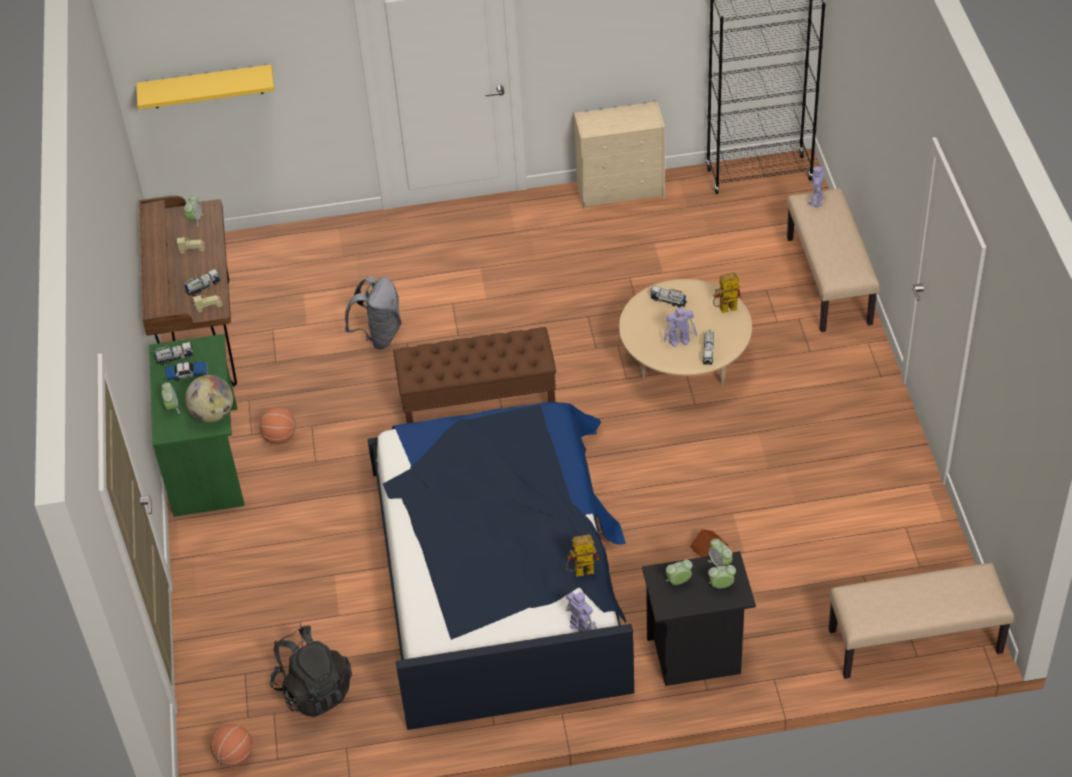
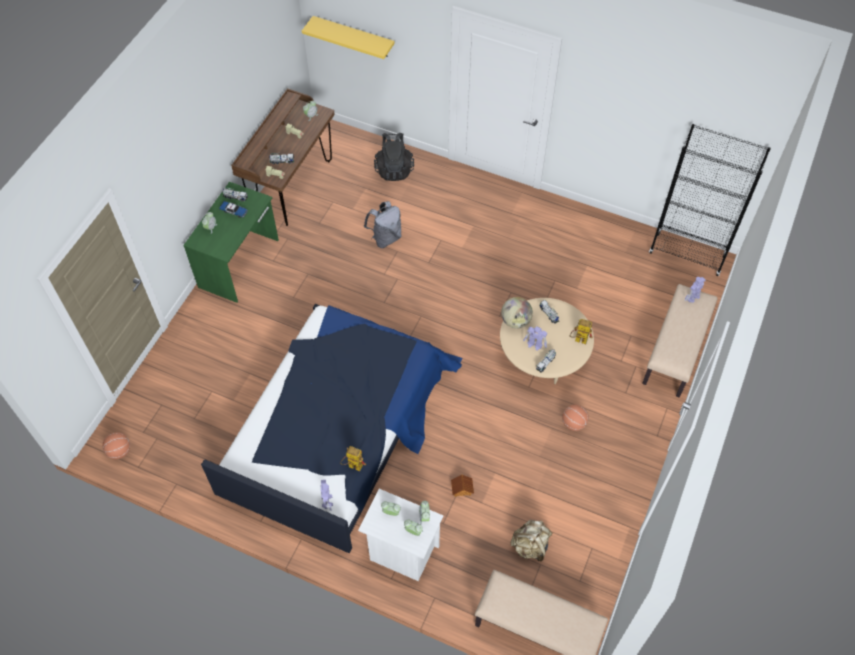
camera: 30 degrees right, 10 degrees up
globe [185,375,233,422] -> globe moved to [501,297,533,329]
basketball [260,408,296,444] -> basketball moved to [562,404,589,431]
black backpack [270,626,352,717] -> black backpack moved to [374,133,414,181]
brown bench [393,327,556,423] -> none
beige dresser [574,101,665,210] -> none
black nightstand [642,551,756,686] -> white nightstand [358,489,443,581]
none -> beige backpack [510,520,553,562]

